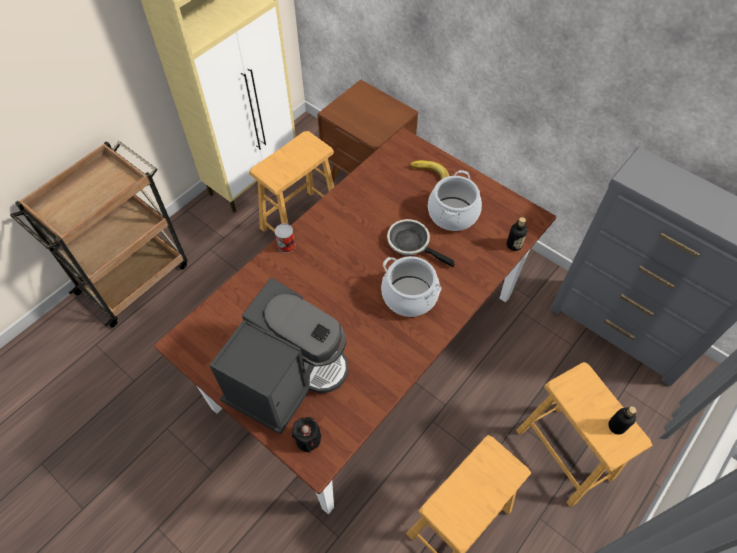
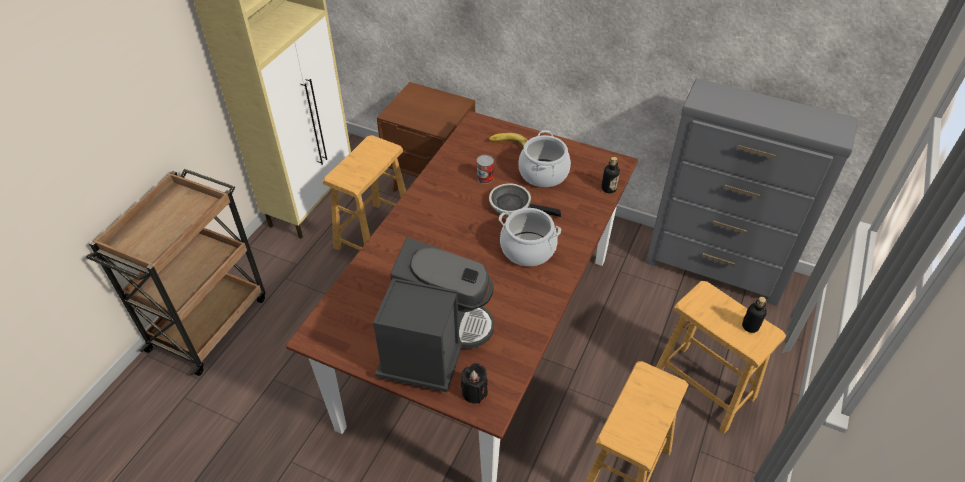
camera: 15 degrees left, 10 degrees down
can [275,224,295,253] -> can moved to [477,155,494,184]

